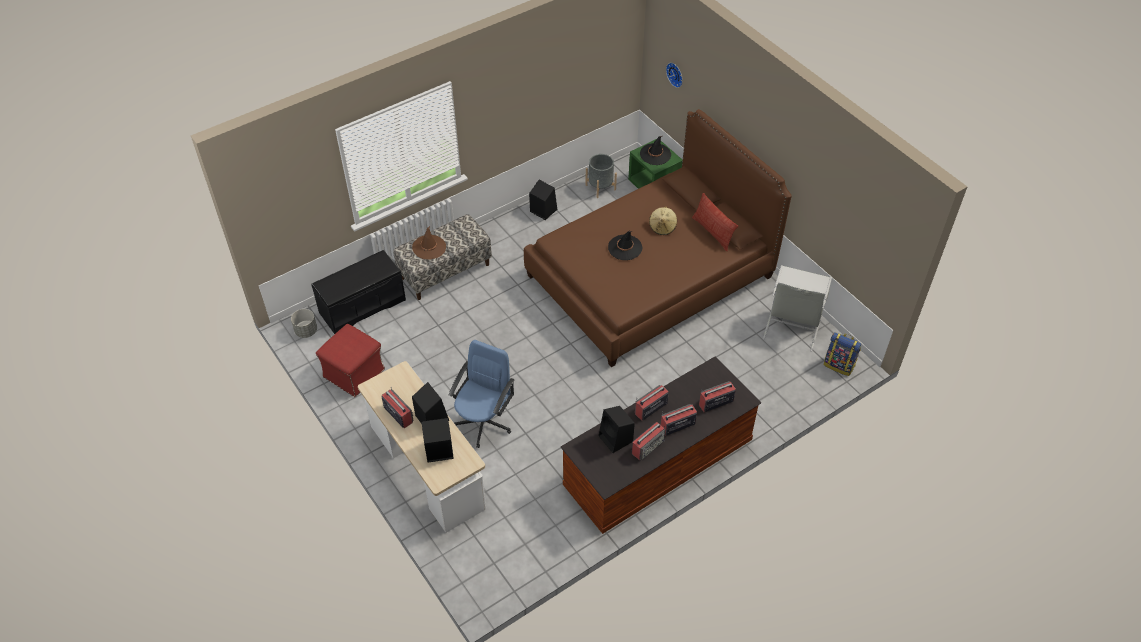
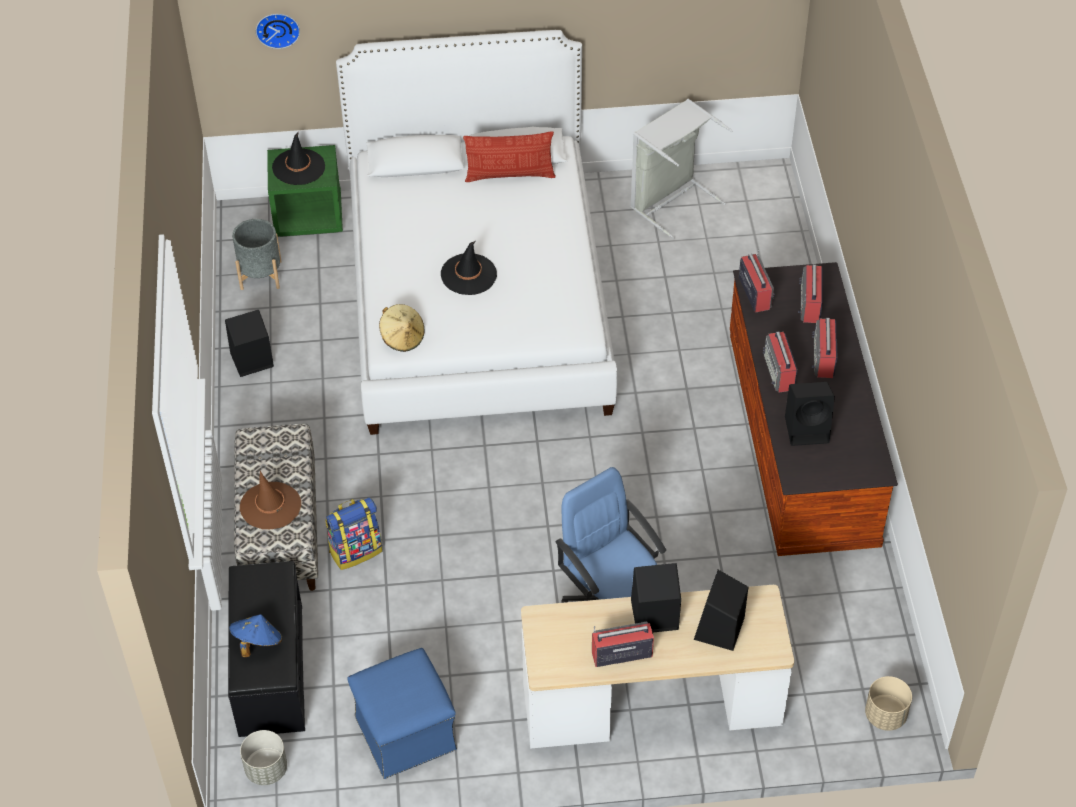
camera: 60 degrees left, 0 degrees up
red ottoman [316,324,385,397] -> blue ottoman [347,648,457,779]
brown bed [524,109,792,367] -> white bed [336,30,618,435]
radio [632,422,665,460] -> radio moved to [739,249,775,313]
beige hat [649,206,677,235] -> beige hat moved to [379,304,424,352]
backpack [824,332,861,376] -> backpack moved to [325,497,382,570]
none -> blue hat [229,614,282,657]
none -> beige planter [865,676,912,731]

